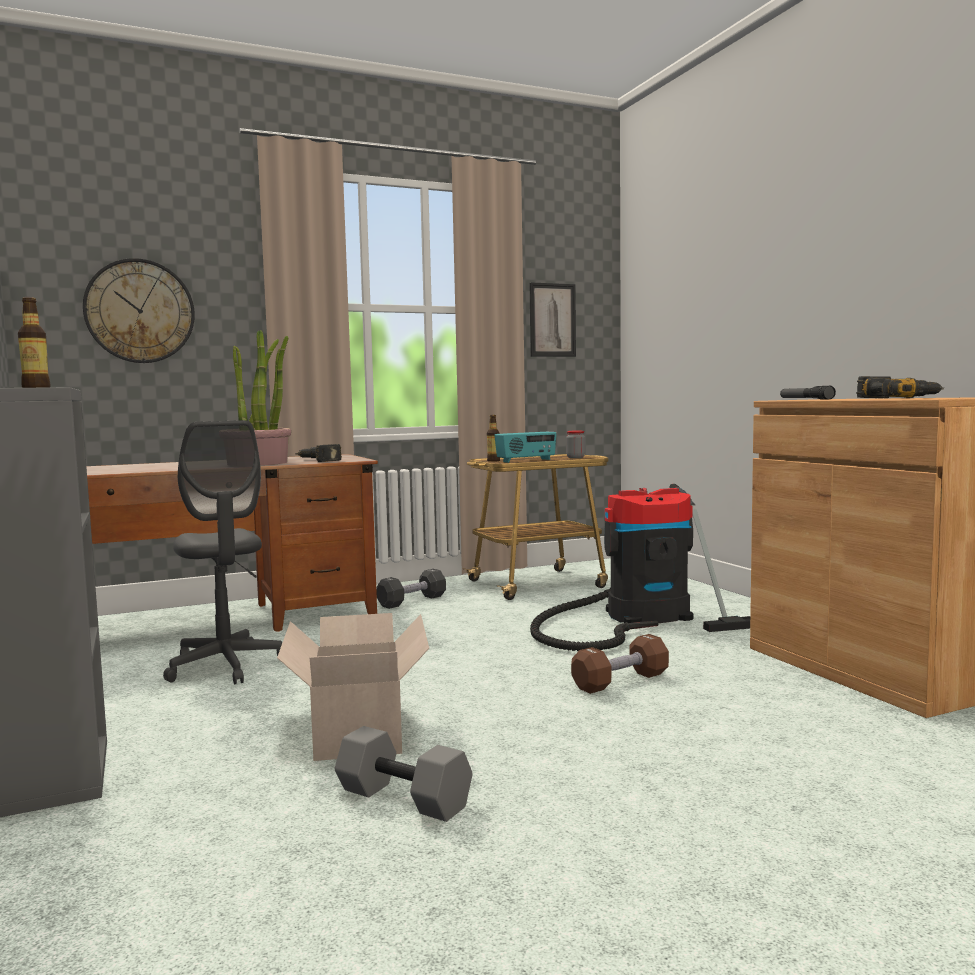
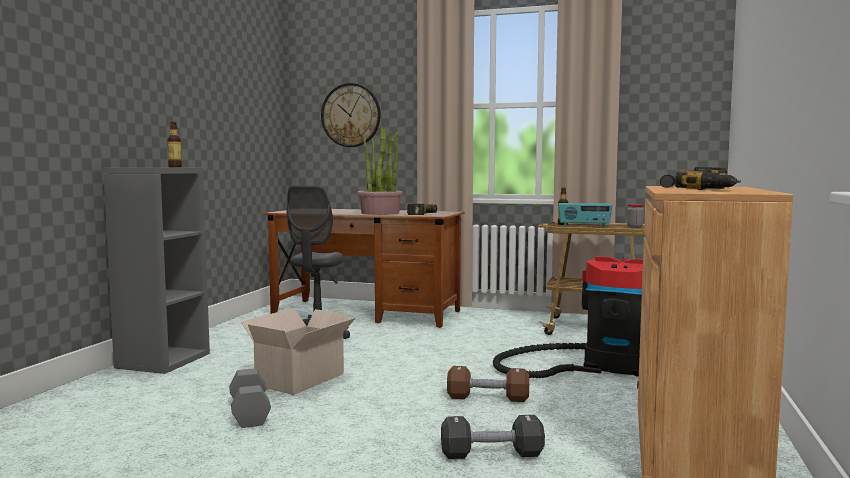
camera: 40 degrees right, 0 degrees up
black dumbbell [376,569,446,609] -> black dumbbell moved to [441,415,545,459]
picture [529,282,576,357] -> none

